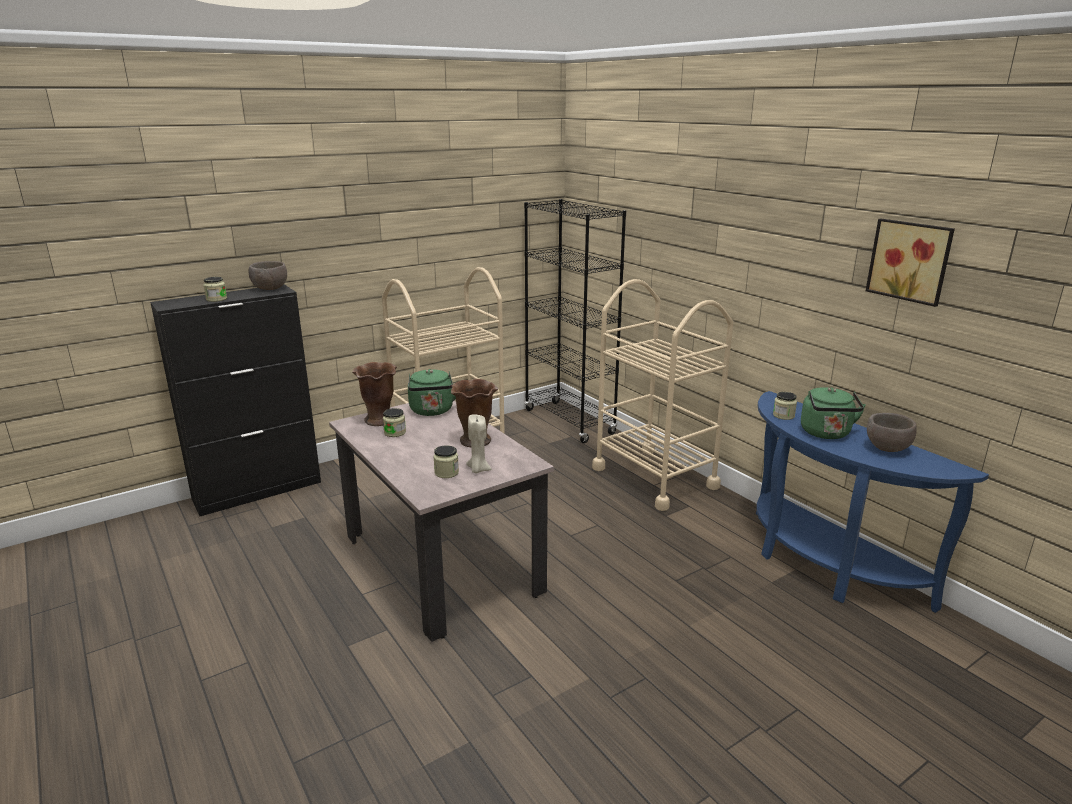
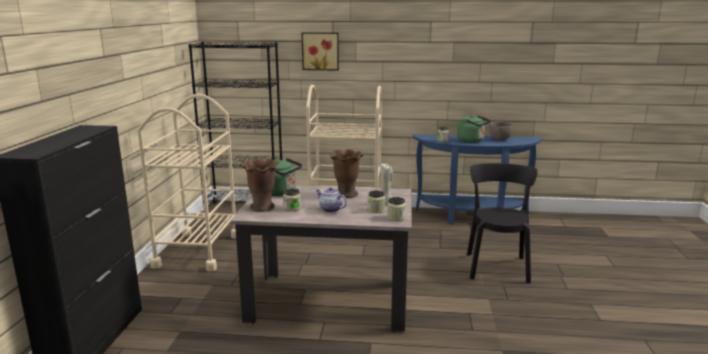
camera: 50 degrees left, 5 degrees down
jar [203,277,227,302] -> jar moved to [387,197,406,221]
brown bowl [249,261,287,290] -> none
picture [866,219,955,307] -> picture moved to [302,32,339,70]
none -> teapot [316,187,347,213]
none -> black chair [467,163,538,283]

